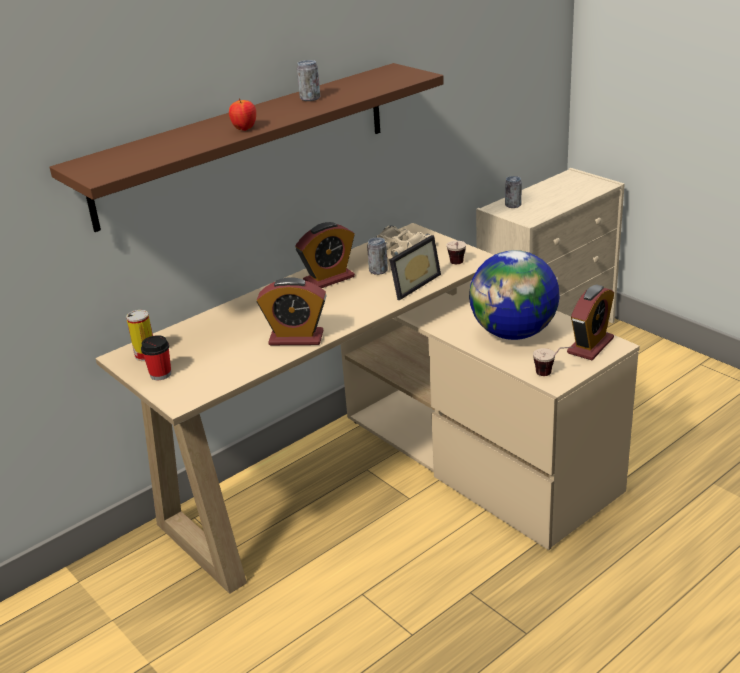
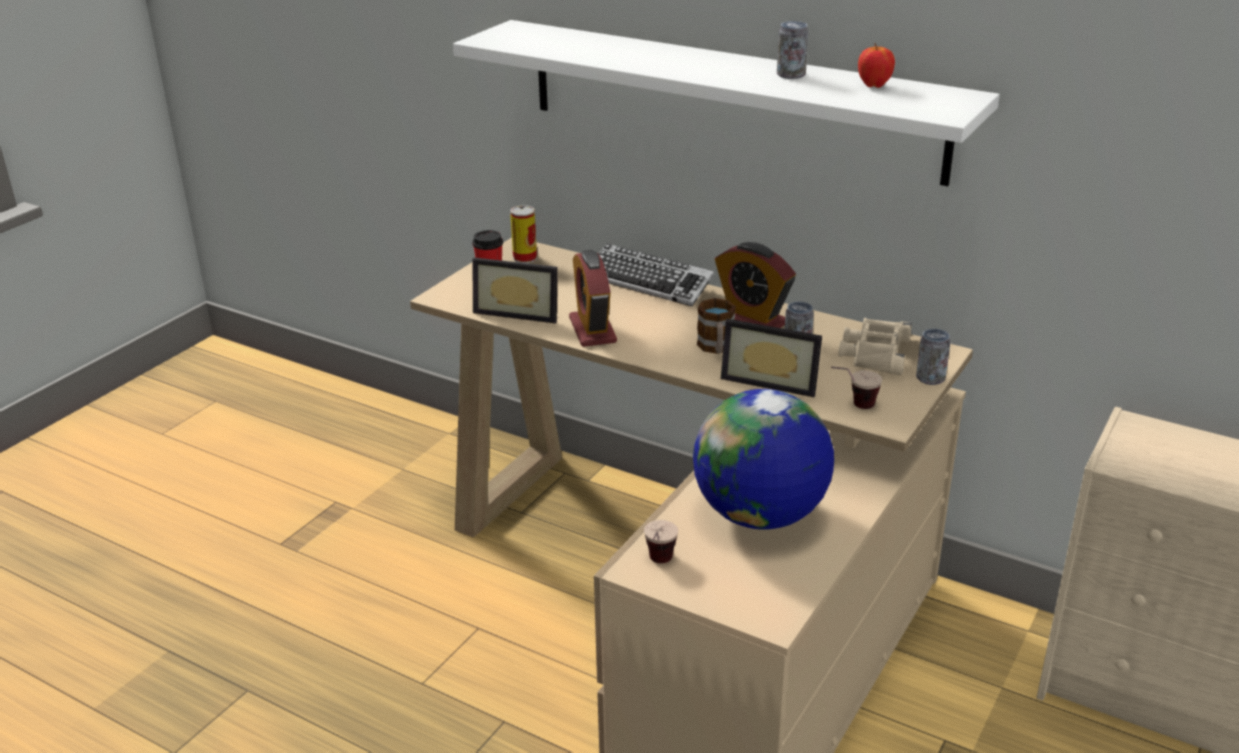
camera: 70 degrees right, 0 degrees up
brown shelf [50,63,444,232] -> white shelf [453,20,1000,186]
apple [229,98,256,131] -> apple moved to [858,43,895,88]
can [505,176,522,208] -> can moved to [916,329,951,385]
alarm clock [567,285,614,360] -> none
none -> picture frame [472,257,558,323]
none -> keyboard [598,243,714,306]
none -> mug [697,298,736,354]

